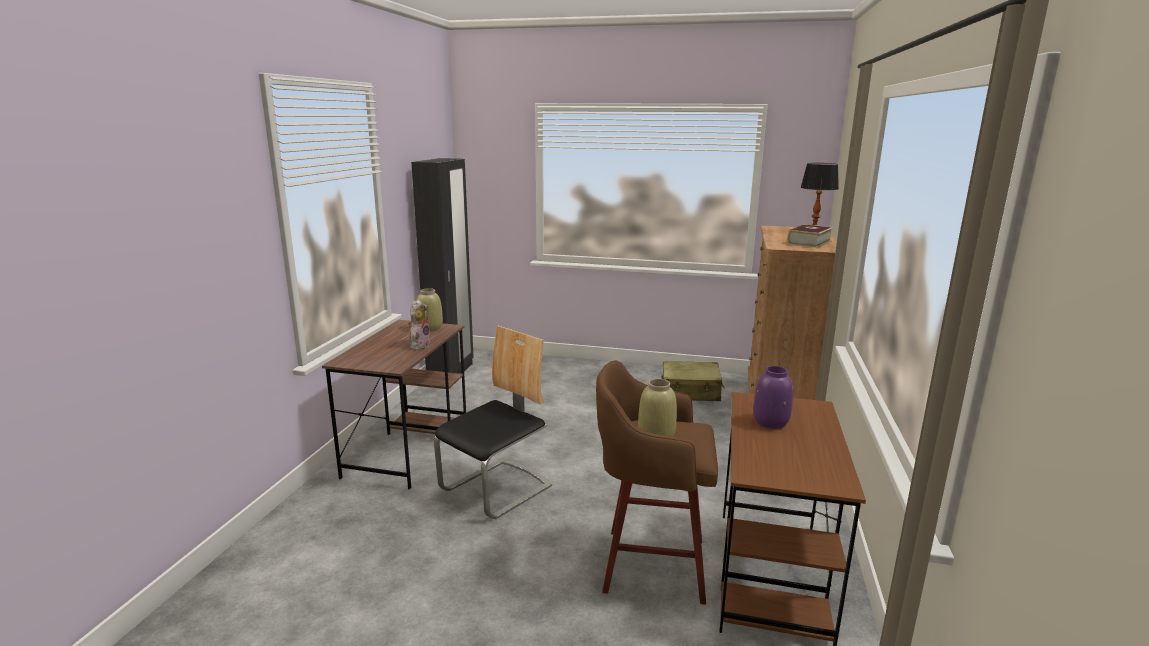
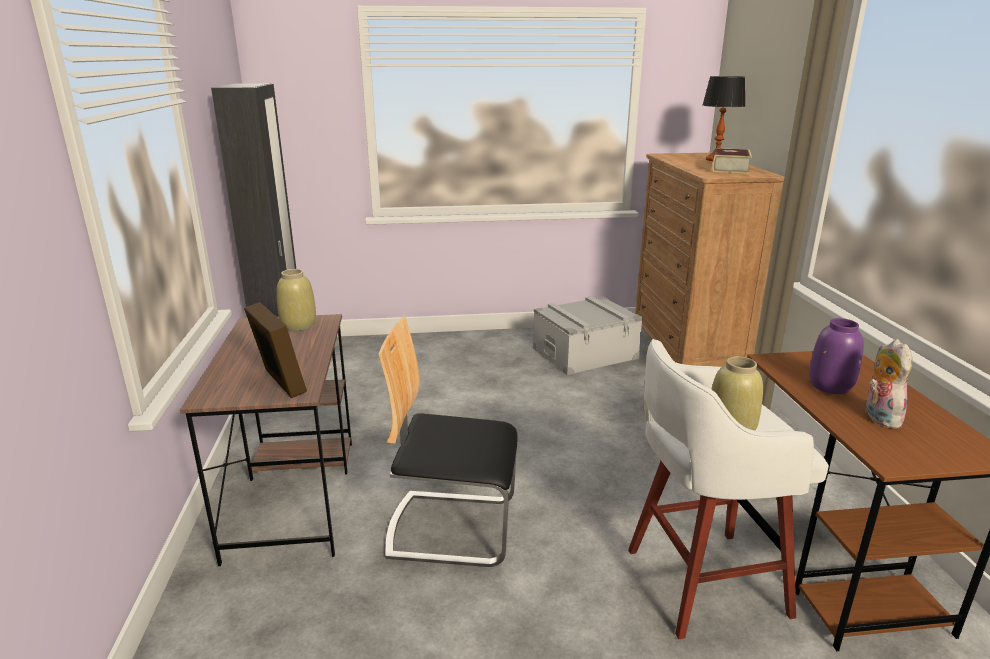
camera: 20 degrees left, 5 degrees up
plush toy [408,299,431,350] -> plush toy moved to [864,339,912,428]
chair [434,326,552,519] -> chair turned 105 degrees counterclockwise [379,316,518,567]
brown stool [596,360,718,605] -> white stool [628,339,829,639]
beige suitcase [661,361,725,401] -> grey storage box [533,296,643,375]
none -> picture frame [244,302,307,398]

